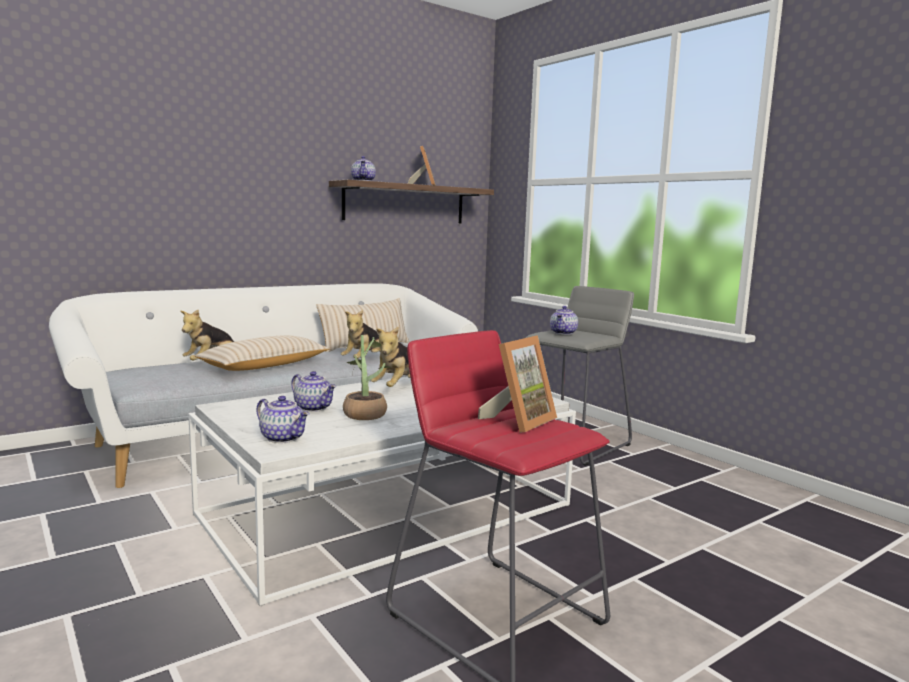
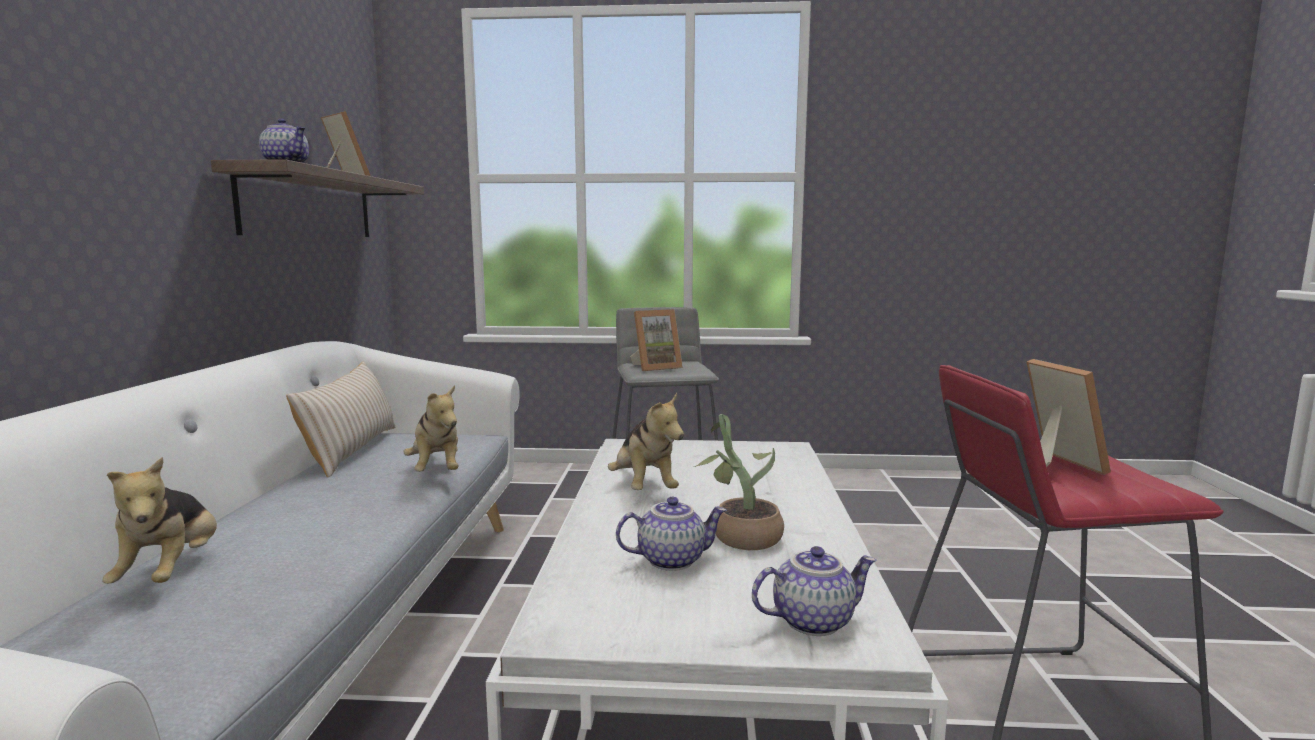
camera: 50 degrees left, 0 degrees up
beige pillow [195,335,330,371] -> none
teapot [550,306,578,335] -> picture frame [630,309,683,371]

